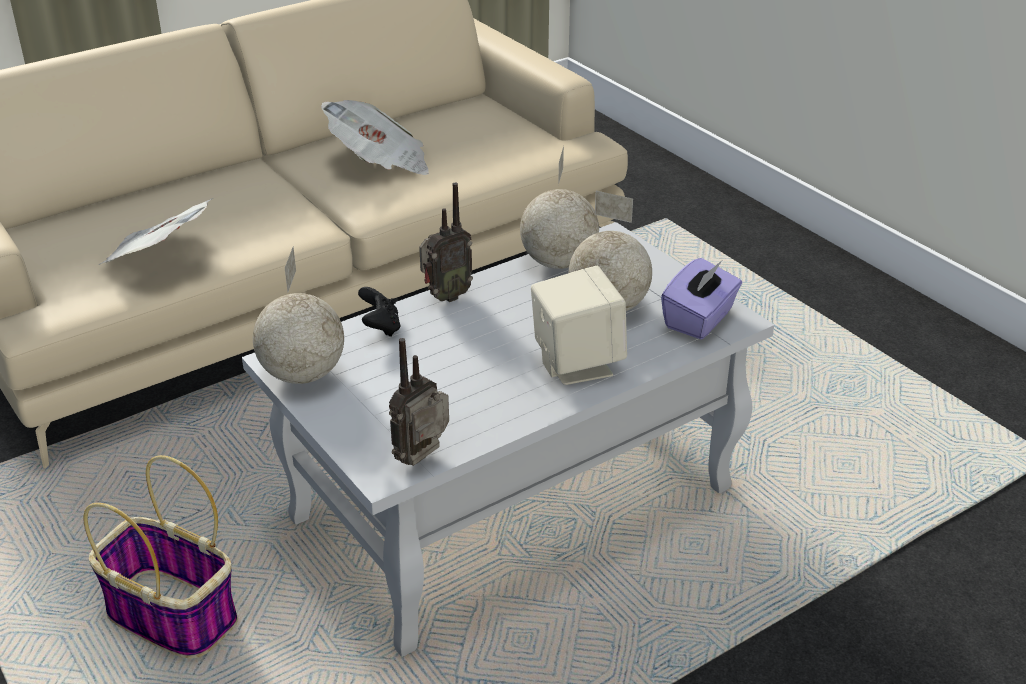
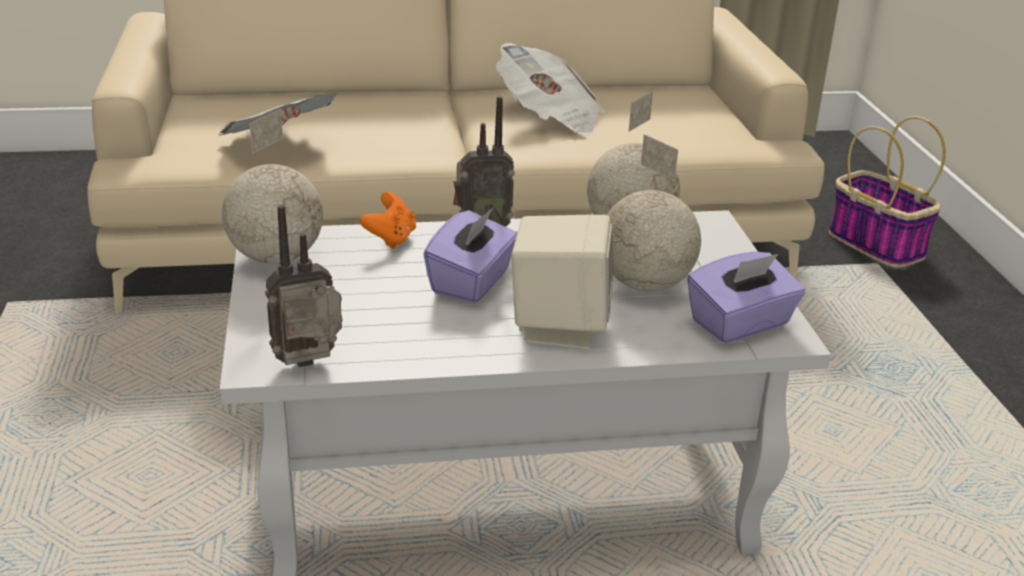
camera: 25 degrees right, 5 degrees down
basket [83,455,238,658] -> basket moved to [829,116,946,268]
black game controller [358,287,401,337] -> orange game controller [360,192,416,249]
none -> purple tissue box [423,208,517,303]

